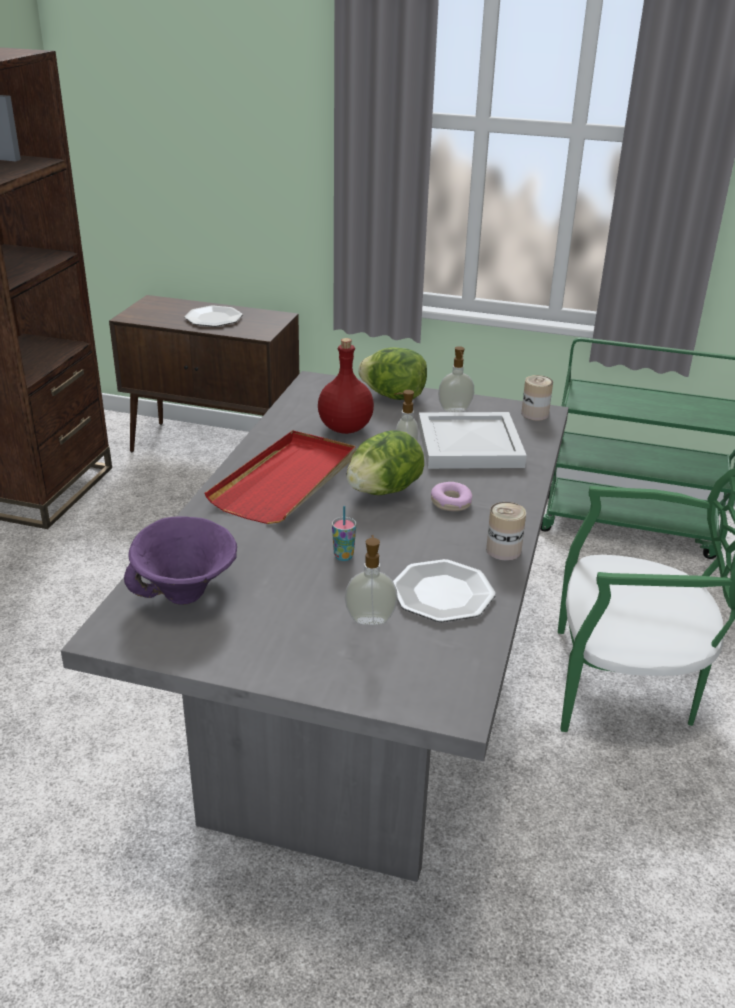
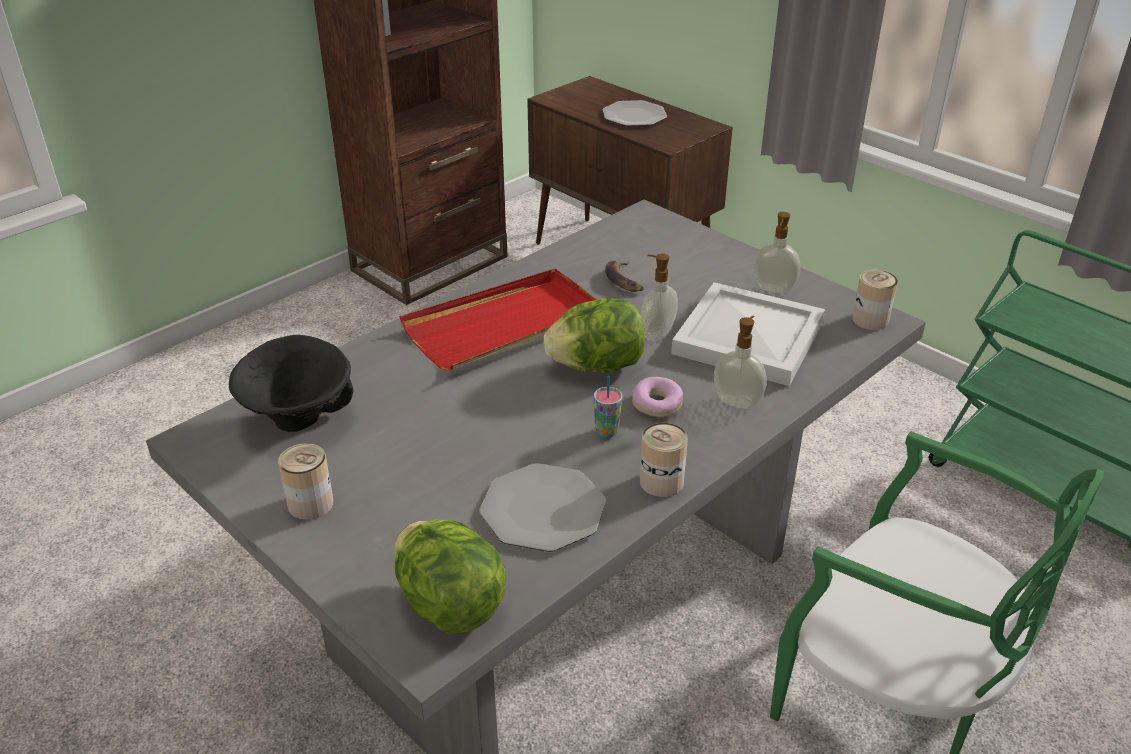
camera: 30 degrees right, 5 degrees up
purple bowl [124,516,237,605] -> black bowl [229,335,354,432]
red bottle [318,338,374,434] -> banana [605,261,644,292]
cup [332,506,356,561] -> cup moved to [594,376,623,438]
soap dispenser [345,535,398,625] -> soap dispenser moved to [714,316,766,409]
lettuce [358,348,427,400] -> lettuce moved to [395,519,507,634]
none -> can [278,443,334,520]

